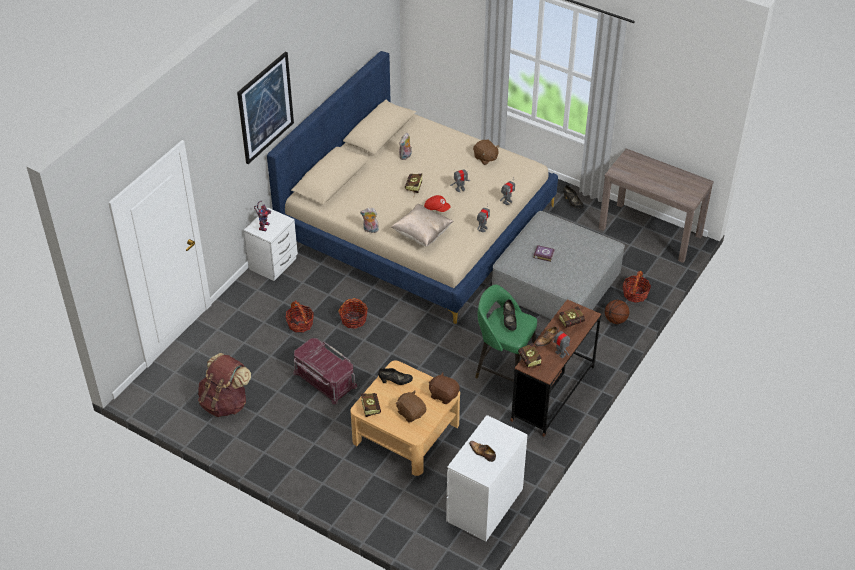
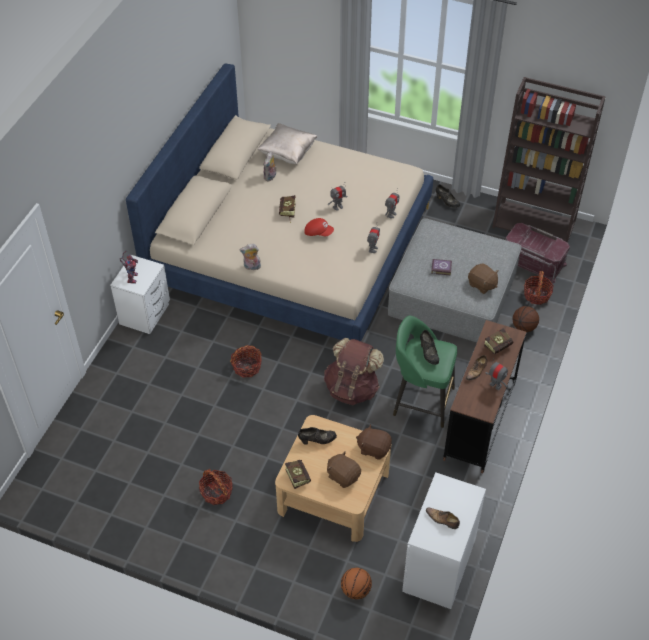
camera: 10 degrees left, 5 degrees up
brown backpack [198,353,251,417] -> brown backpack moved to [324,338,384,405]
picture [237,51,294,164] -> none
basket [285,301,314,333] -> basket moved to [199,469,233,505]
red storage box [293,338,357,404] -> red storage box moved to [505,223,570,283]
beige pillow [391,204,454,247] -> beige pillow moved to [257,123,318,164]
brown plush toy [473,139,499,165] -> brown plush toy moved to [468,263,499,294]
book [518,343,542,372] -> none
brown console table [599,148,714,263] -> brown bookcase [492,77,606,242]
none -> basketball [341,568,372,599]

